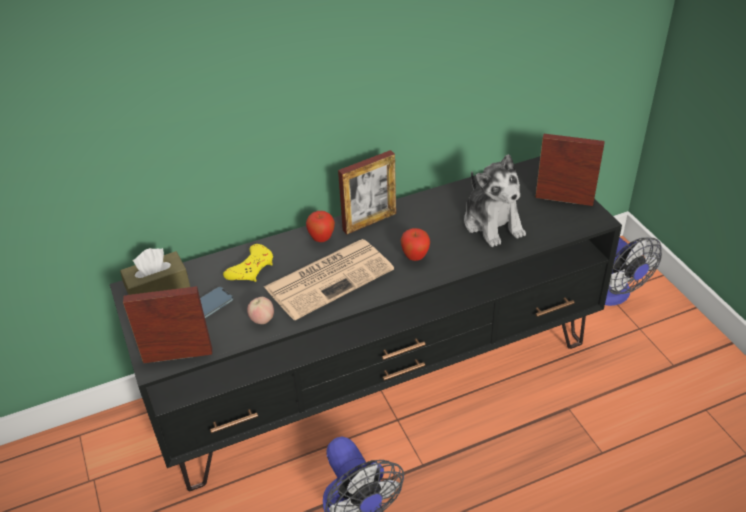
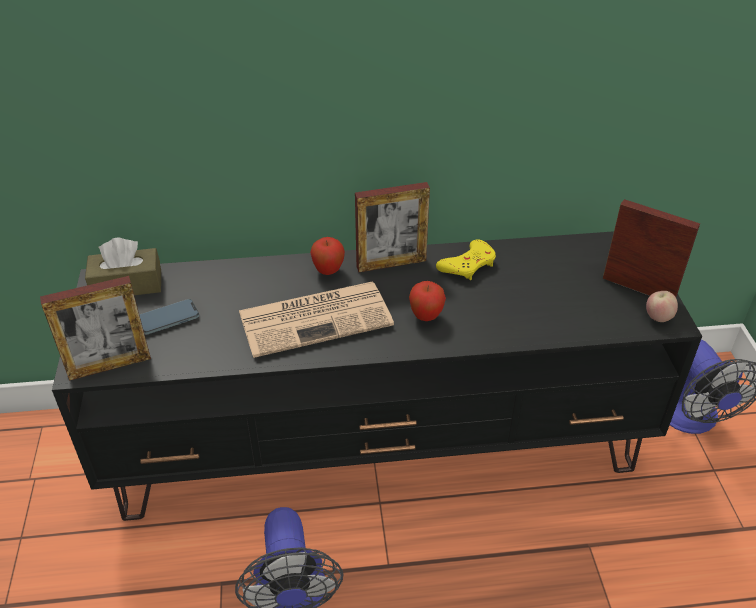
camera: 15 degrees right, 0 degrees up
picture frame [123,286,212,364] -> picture frame turned 150 degrees clockwise [40,276,151,381]
yellow game controller [223,244,273,282] -> yellow game controller moved to [436,240,496,280]
apple [247,297,274,324] -> apple moved to [646,291,678,322]
plush toy [464,154,526,247] -> none

